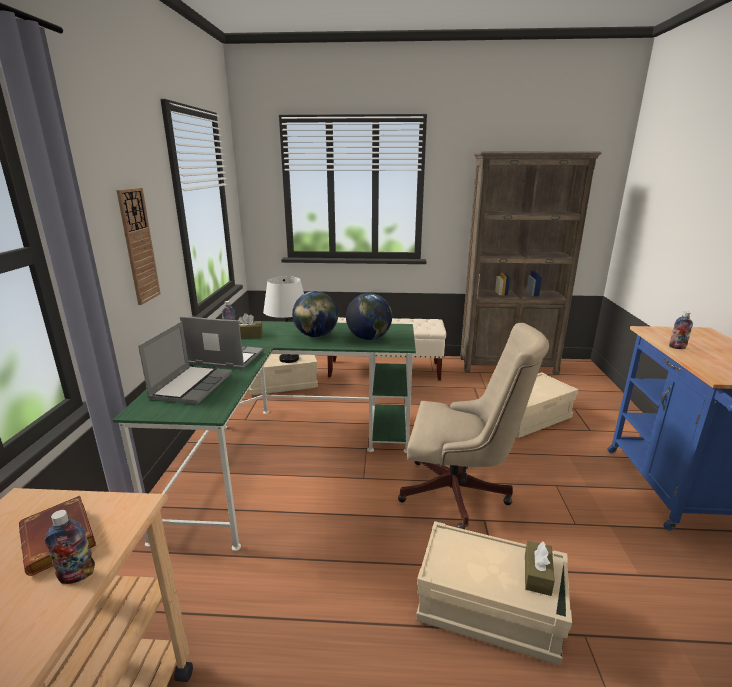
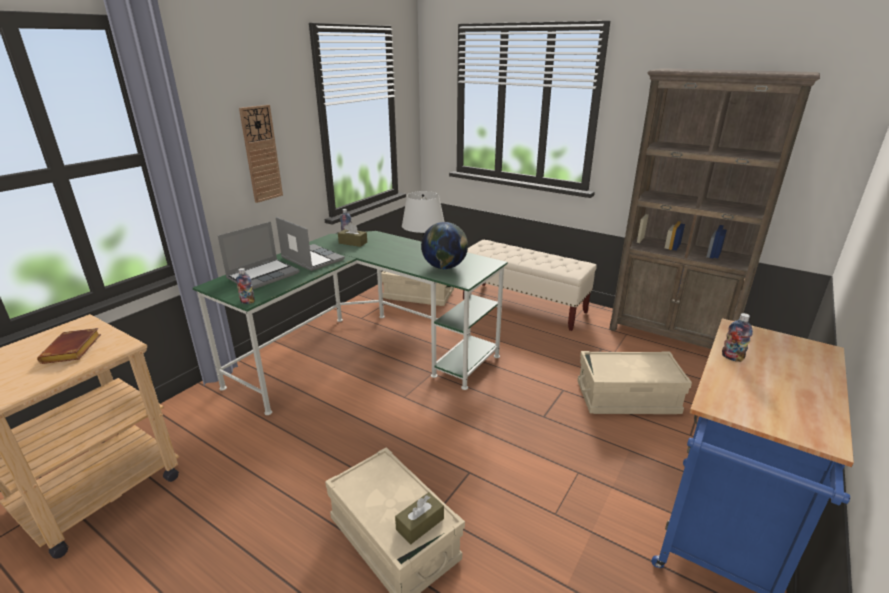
camera: 30 degrees right, 5 degrees up
bottle [45,510,95,584] -> bottle moved to [236,268,255,304]
globe [292,291,338,337] -> none
beige office chair [398,323,549,529] -> none

